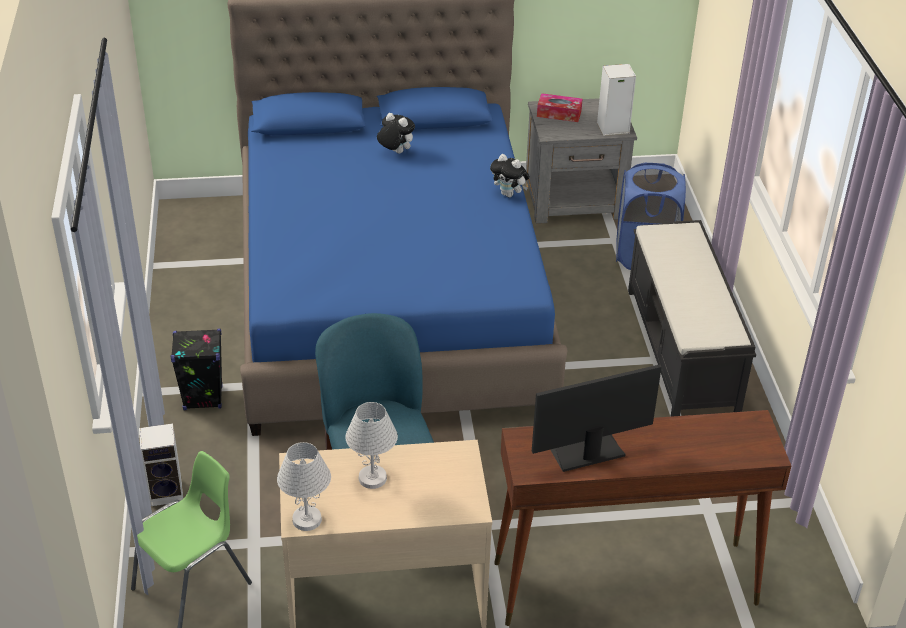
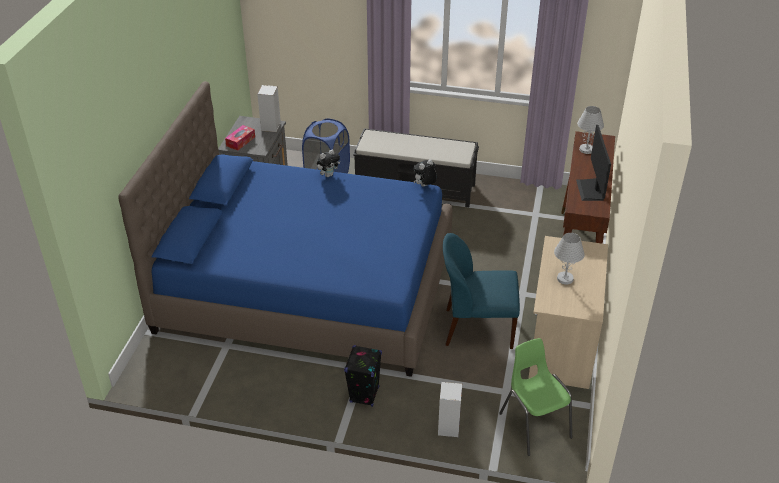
camera: 70 degrees left, 0 degrees up
white table lamp [277,442,331,531] -> white table lamp moved to [577,106,604,154]
plush toy [377,113,415,154] -> plush toy moved to [414,159,437,187]

